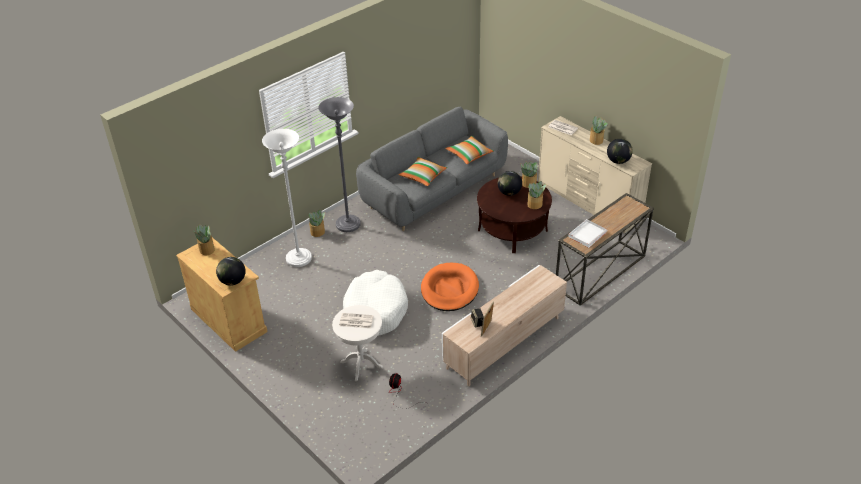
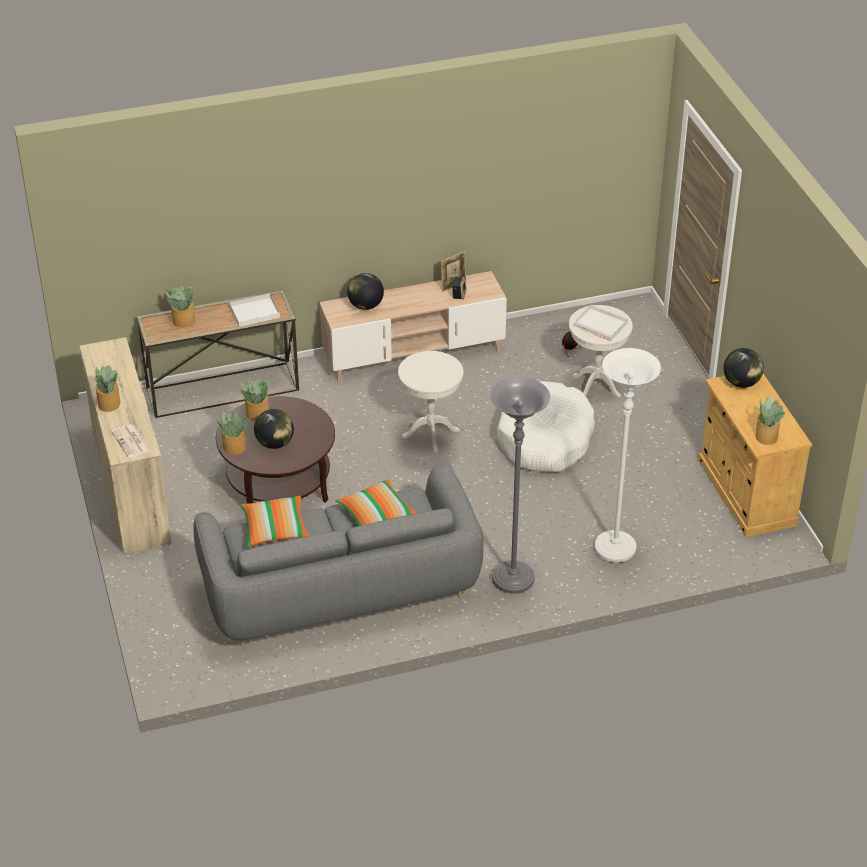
camera: 155 degrees left, 0 degrees up
potted plant [308,210,325,237] -> potted plant moved to [165,286,195,328]
newspaper [339,313,374,328] -> white tray [574,305,628,341]
orange dog bed [421,263,479,311] -> white side table [398,351,464,453]
globe [607,139,633,164] -> globe moved to [347,273,384,310]

